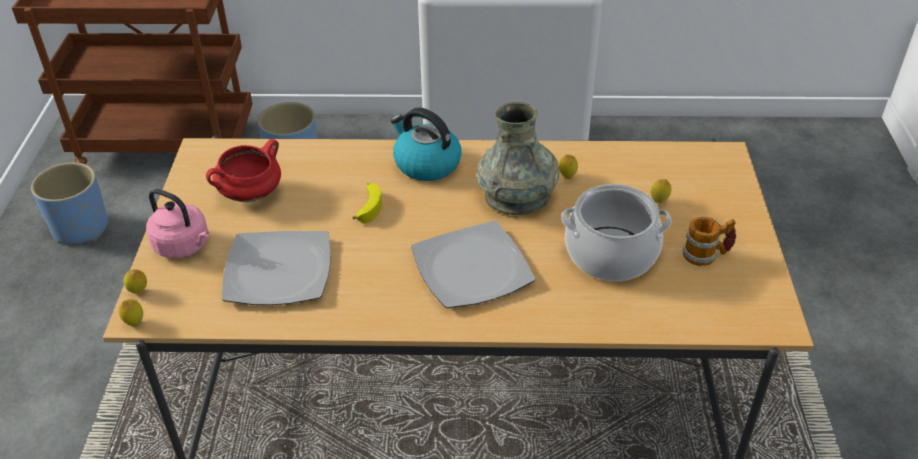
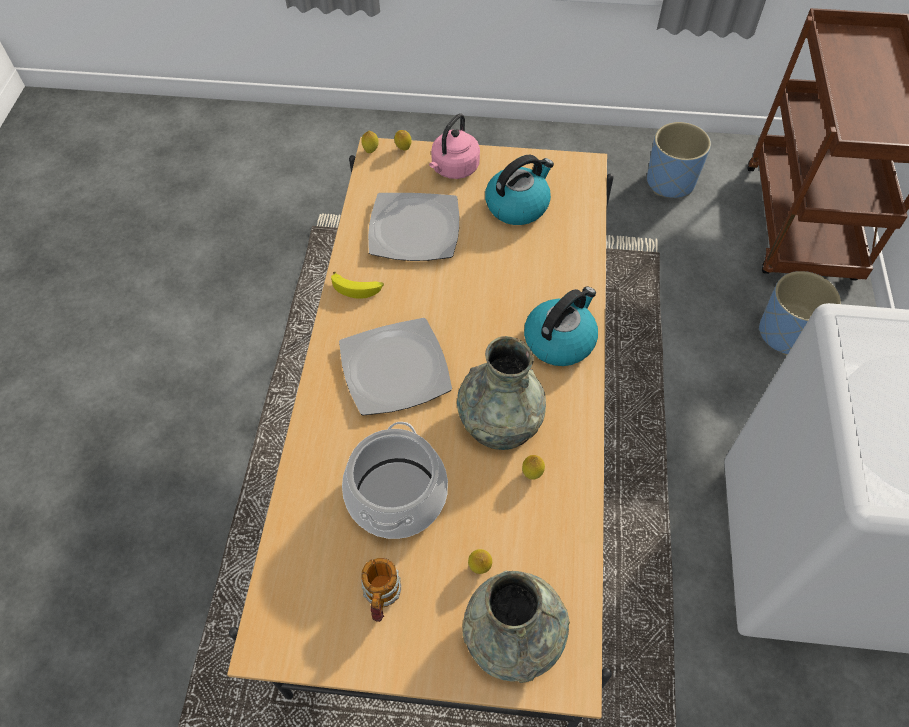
camera: 95 degrees right, 15 degrees up
red cooking pot [206,139,281,202] -> kettle [485,155,554,225]
banana [352,183,382,223] -> banana moved to [331,272,384,299]
none -> grey vase [462,570,570,683]

